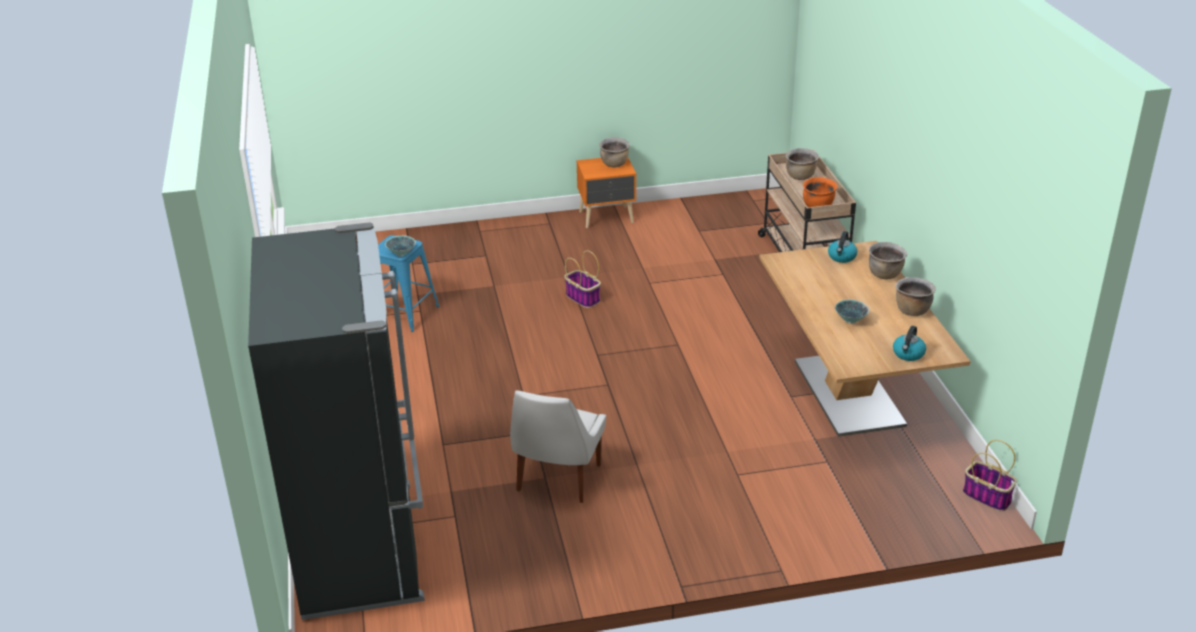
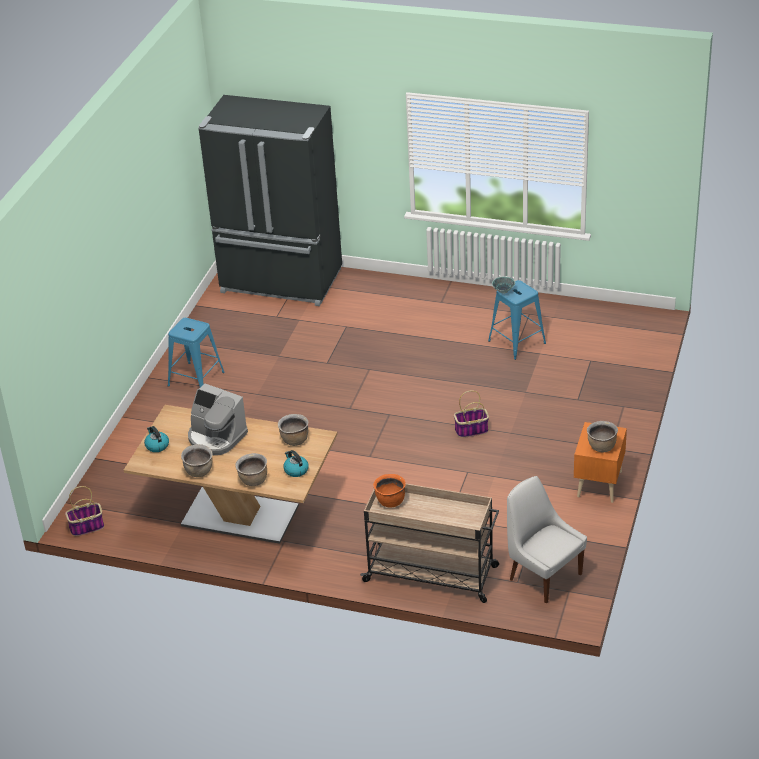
camera: 120 degrees right, 5 degrees up
white chair [510,390,606,503] -> white chair moved to [507,476,587,604]
brown cooking pot [786,148,819,180] -> brown cooking pot moved to [278,414,308,446]
bowl [835,300,869,324] -> coffee machine [188,384,248,455]
none -> blue stool [168,318,225,387]

